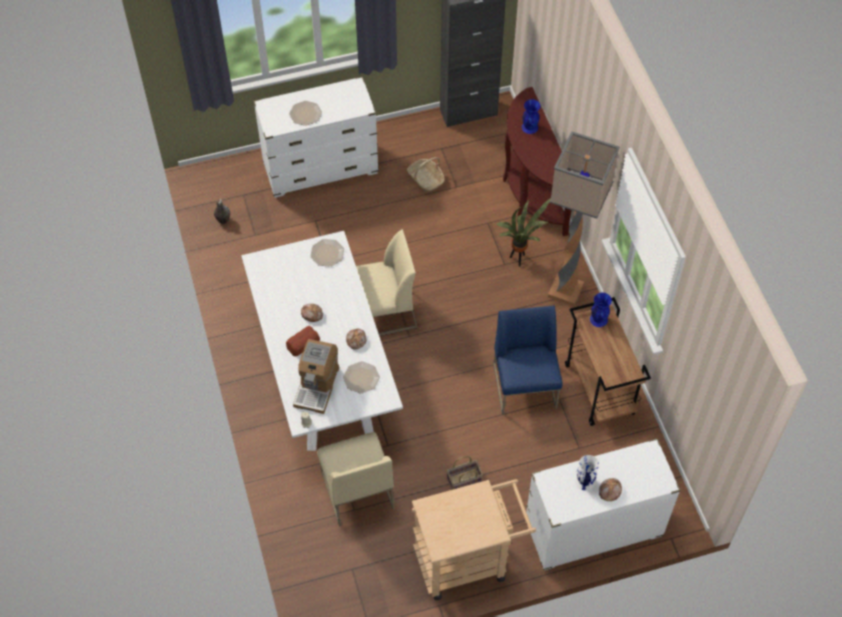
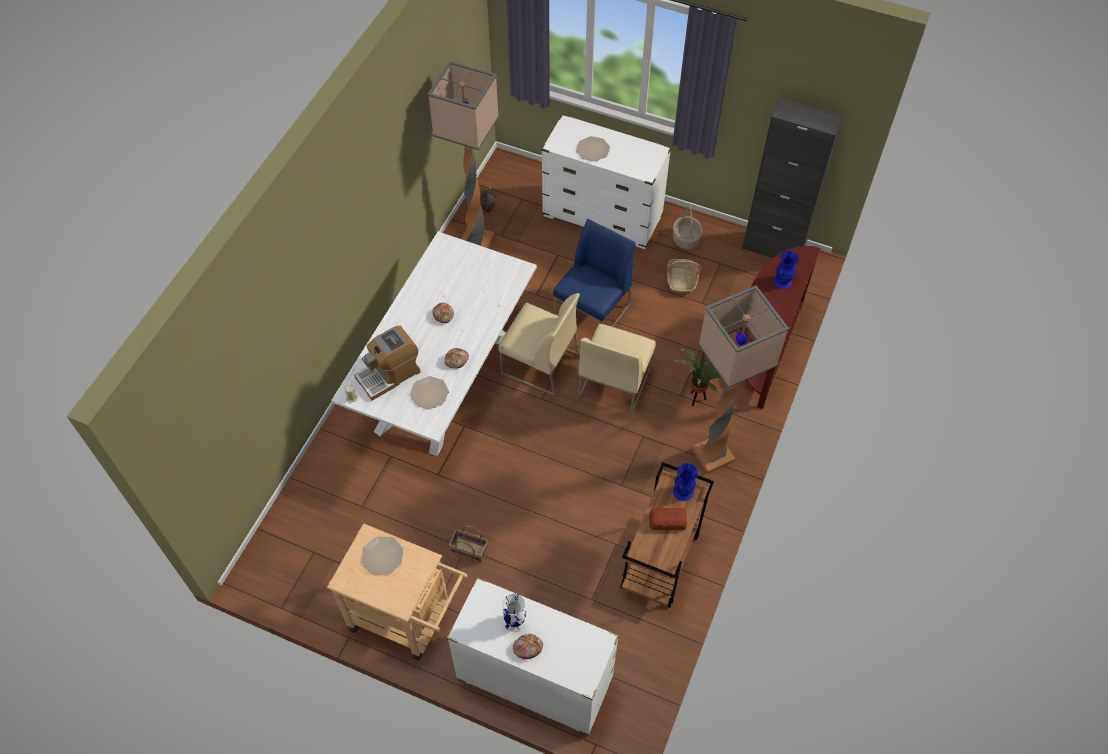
camera: 40 degrees right, 0 degrees up
bread [286,326,320,356] -> bread moved to [649,508,687,530]
plate [310,239,344,267] -> plate moved to [362,537,403,574]
beige chair [317,432,395,527] -> beige chair moved to [577,324,656,418]
blue chair [493,305,563,415] -> blue chair moved to [553,219,636,327]
none -> floor lamp [427,61,499,248]
none -> basket [673,206,702,249]

